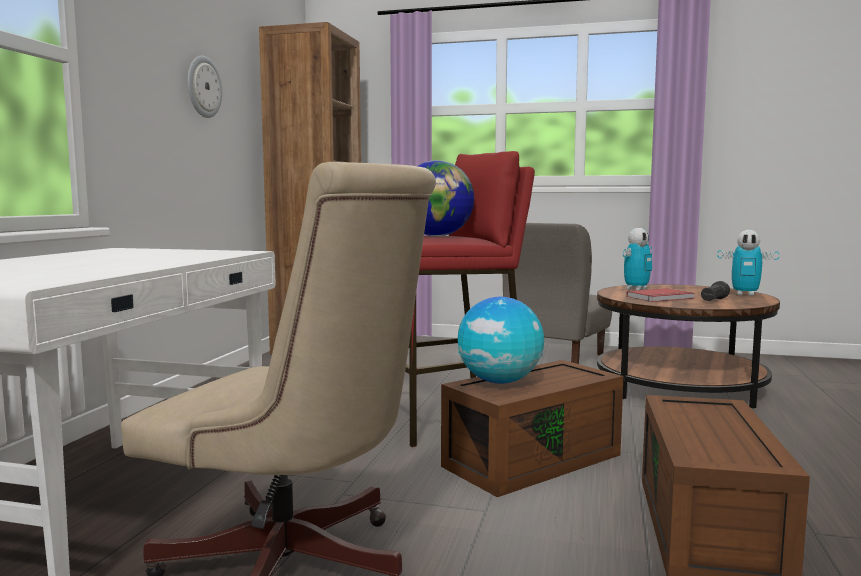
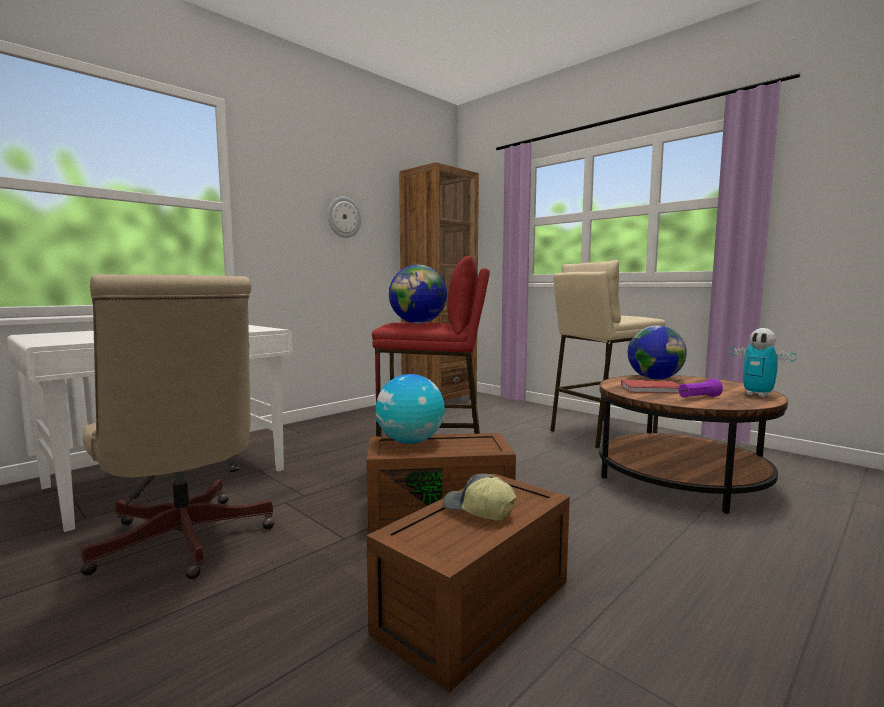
camera: 30 degrees right, 0 degrees up
grey chair [502,223,612,364] -> beige stool [550,260,665,449]
toy robot [623,228,652,290] -> globe [628,325,687,380]
black flashlight [701,281,730,301] -> purple flashlight [678,379,723,397]
none -> cap [443,474,517,521]

